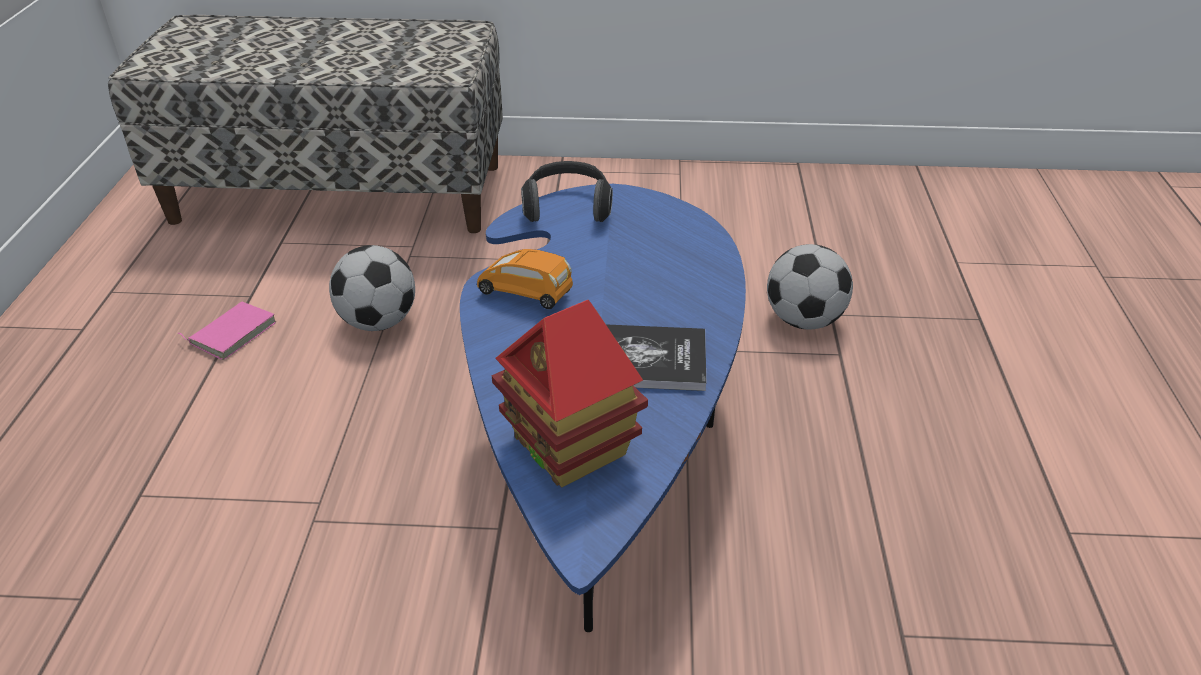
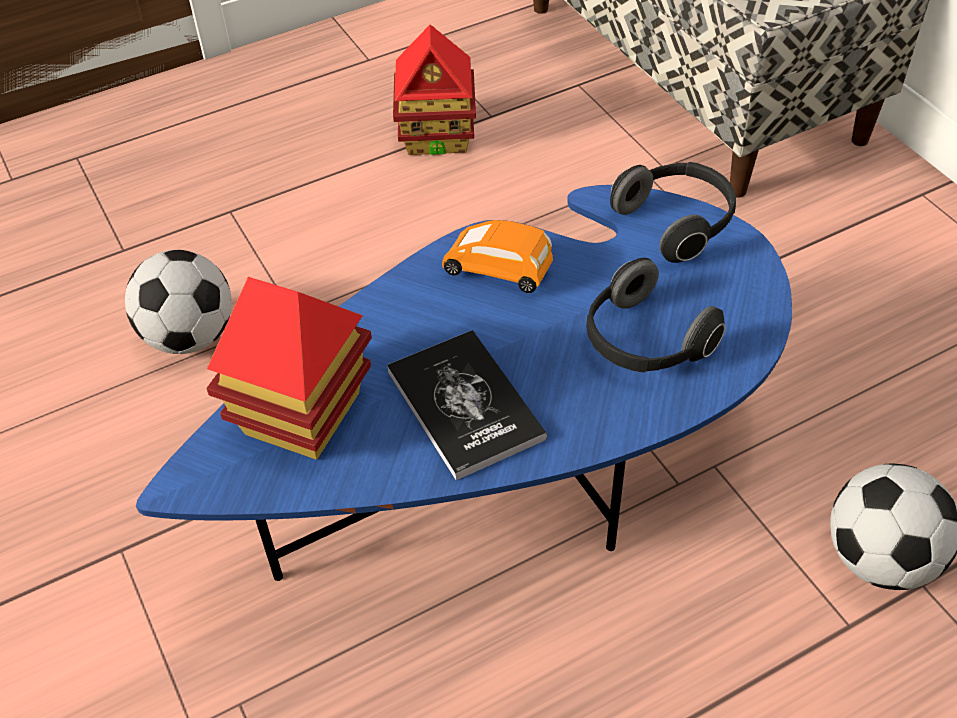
camera: 60 degrees right, 10 degrees up
pink book [177,302,276,360] -> toy house [393,25,476,155]
football [329,245,415,331] -> football moved to [125,250,232,354]
orange toy car [477,249,573,309] -> orange toy car turned 60 degrees counterclockwise [442,220,553,293]
none -> headphones [586,258,726,372]

